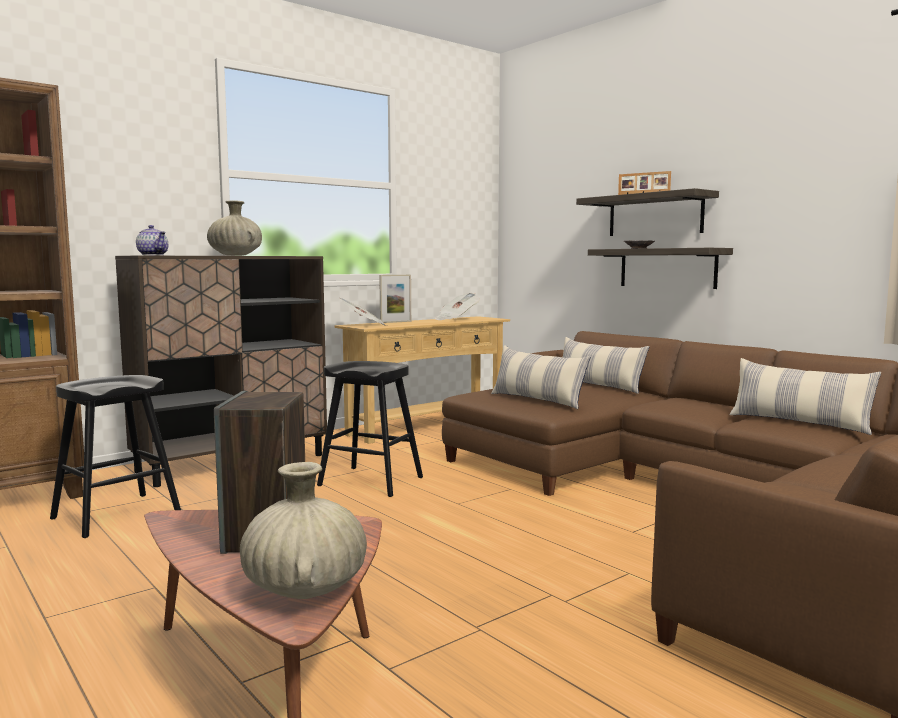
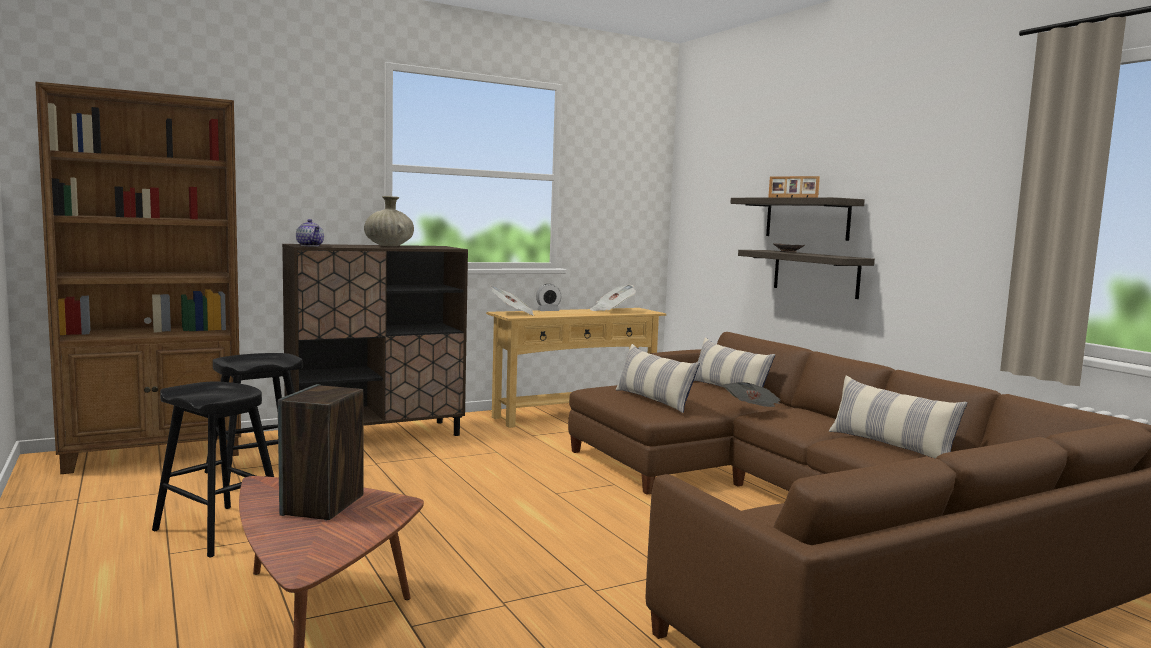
camera: 10 degrees right, 0 degrees up
beige vase [240,462,367,599] -> none
black stool [317,361,423,497] -> black stool moved to [152,382,274,558]
picture frame [379,275,411,323] -> alarm clock [536,284,561,311]
none -> newspaper [722,382,781,407]

